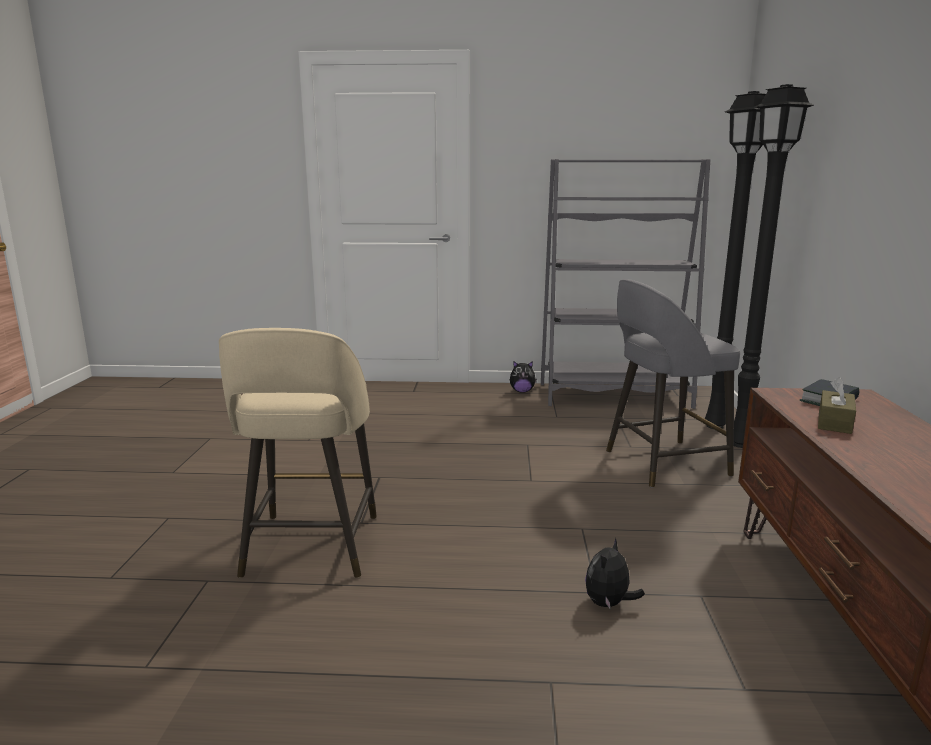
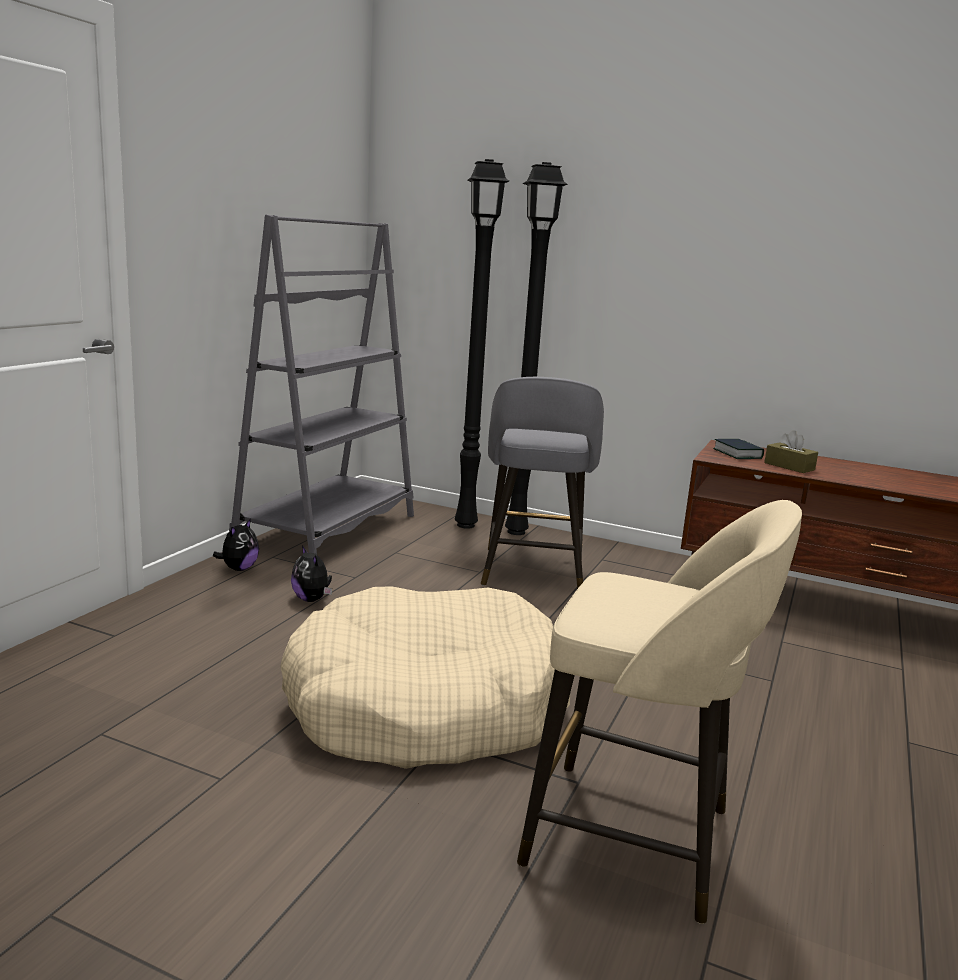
camera: 70 degrees left, 0 degrees up
plush toy [585,537,645,610] -> plush toy moved to [291,545,332,602]
none -> beige dog bed [280,586,570,769]

